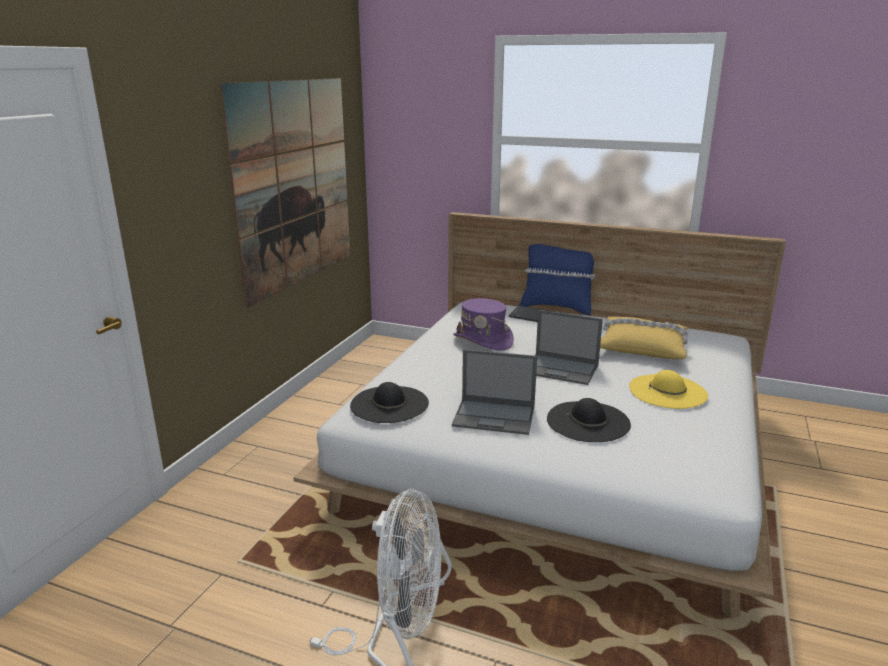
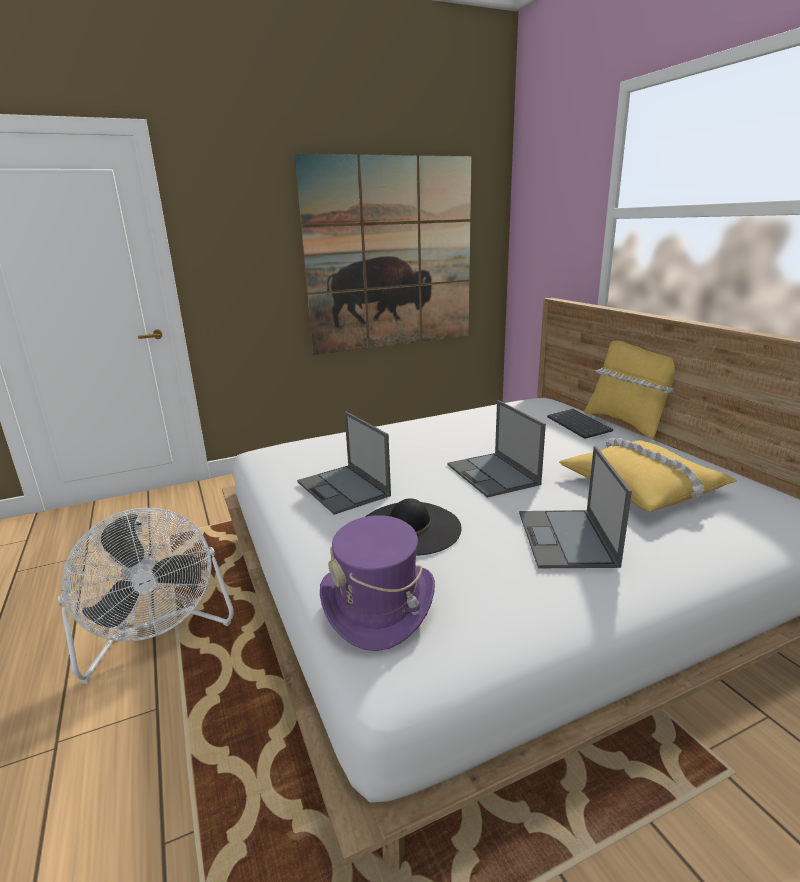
camera: 45 degrees right, 0 degrees up
black hat [350,382,429,423] -> none
purple hat [453,298,514,351] -> purple hat moved to [320,515,435,651]
blue pillow [519,244,596,315] -> yellow pillow [584,341,675,440]
yellow hat [629,370,708,409] -> laptop [519,446,632,568]

